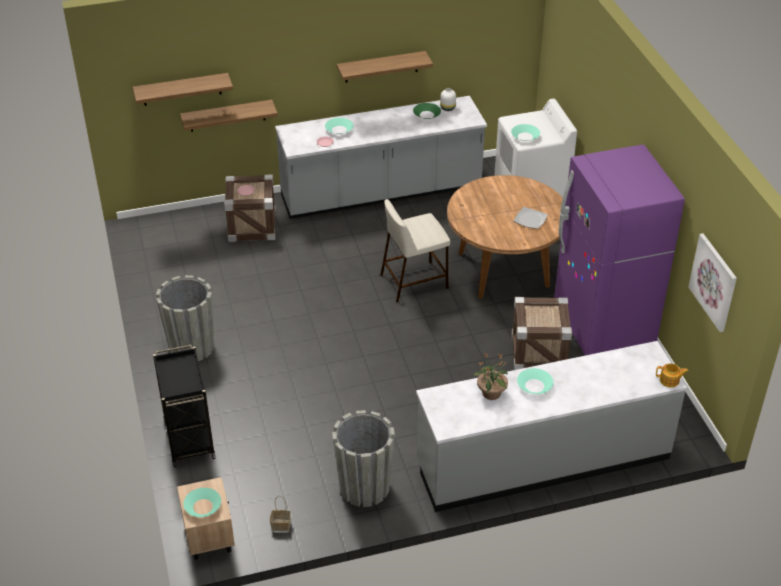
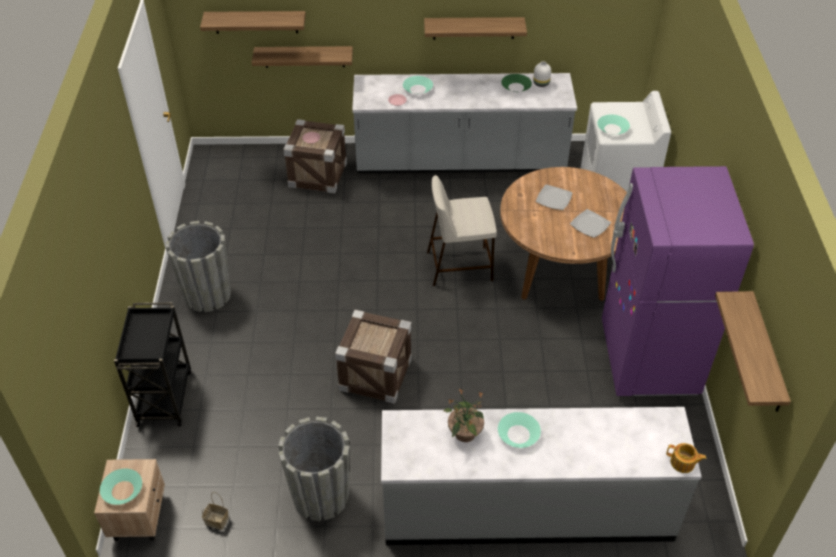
camera: 15 degrees right, 5 degrees up
crate [511,297,572,370] -> crate moved to [335,309,412,404]
picture [688,233,737,332] -> shelf [715,291,791,412]
none -> plate [536,184,573,210]

